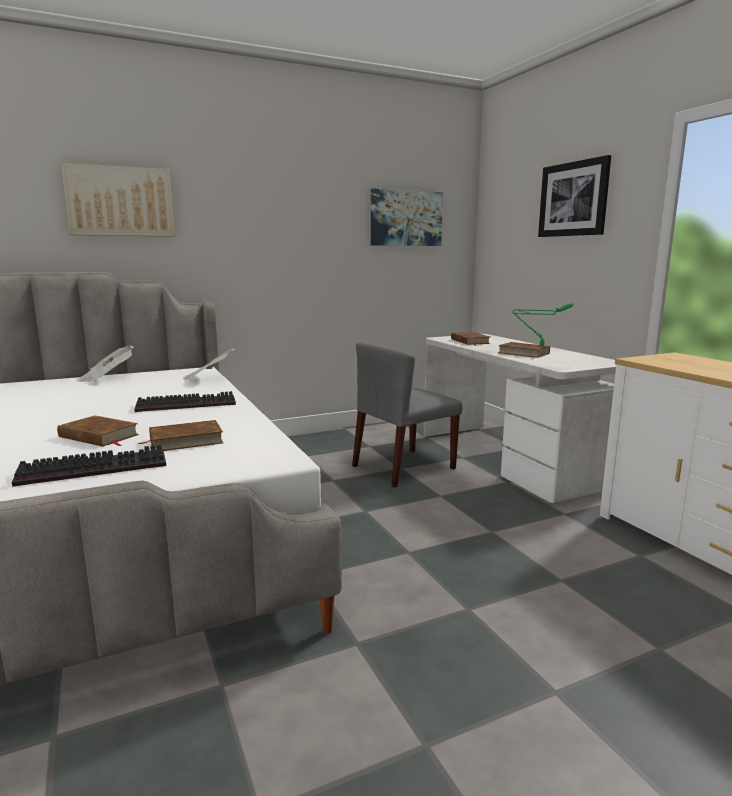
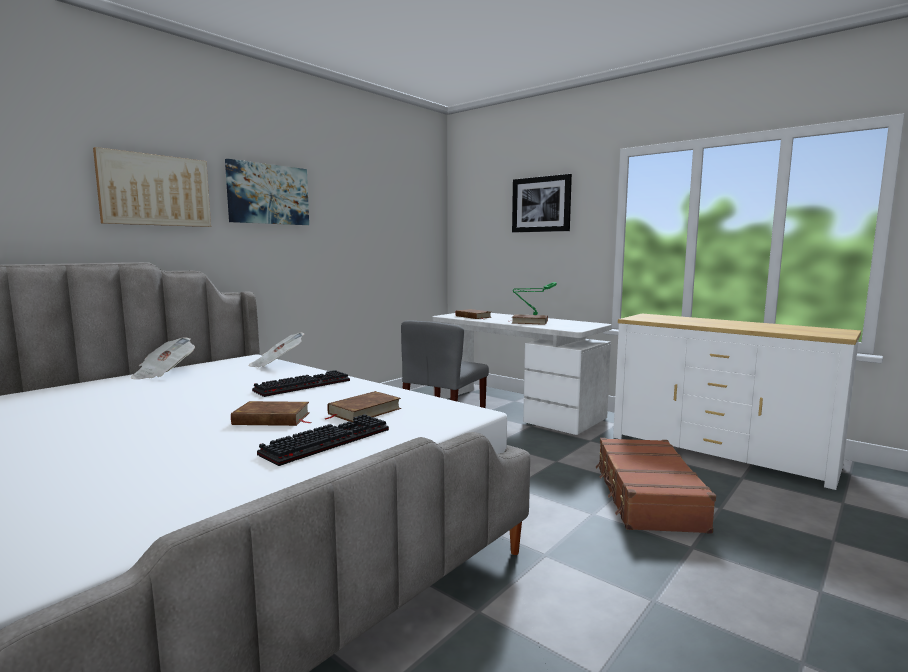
camera: 25 degrees left, 5 degrees down
picture [371,188,443,246] -> picture moved to [225,159,309,225]
none -> brown suitcase [596,438,716,534]

